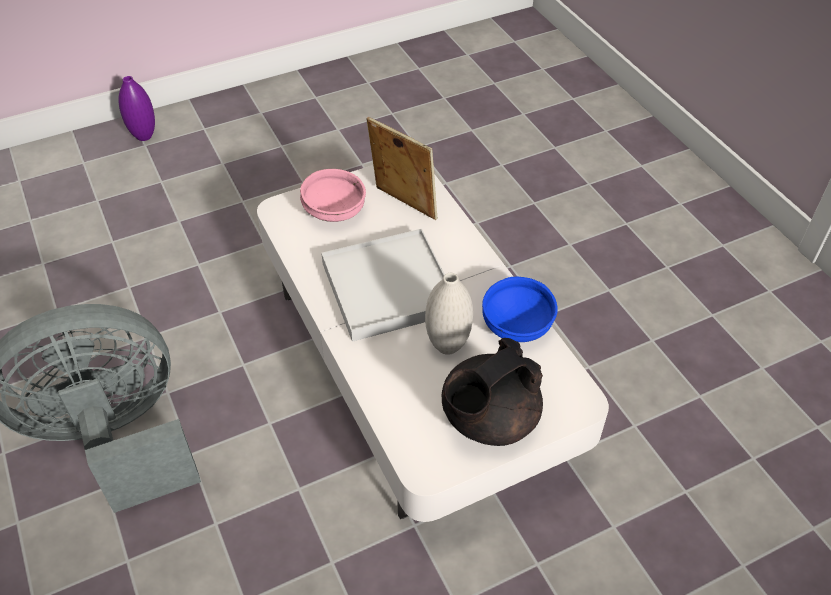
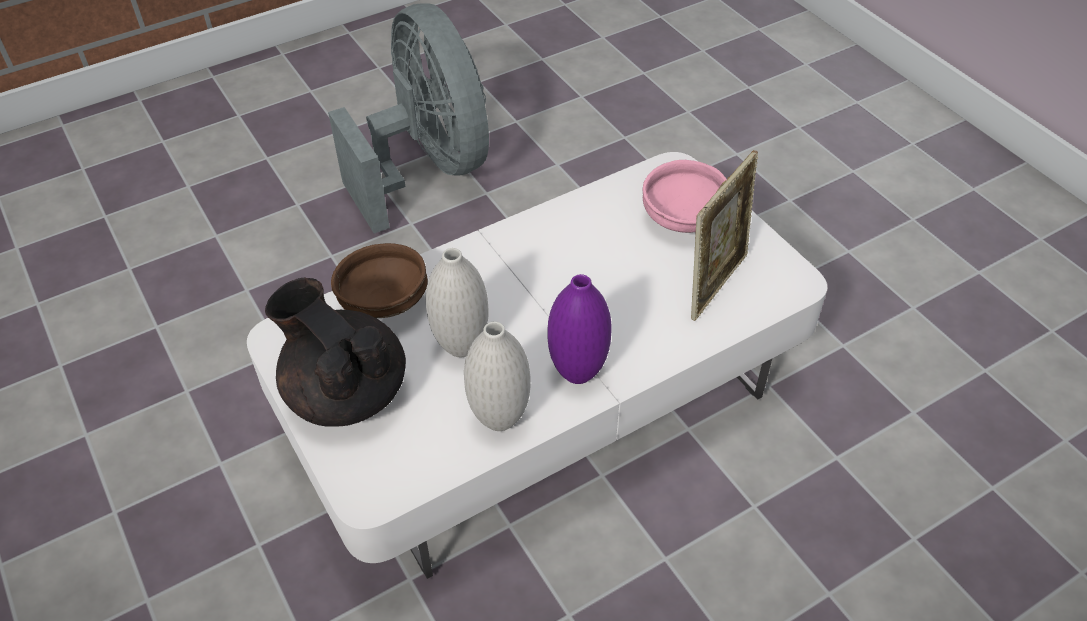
camera: 85 degrees right, 0 degrees up
purple vase [119,76,155,141] -> purple vase moved to [548,274,611,384]
white tray [321,229,445,342] -> none
blue bowl [482,276,558,342] -> white vase [464,321,531,431]
none -> brown bowl [331,243,428,318]

